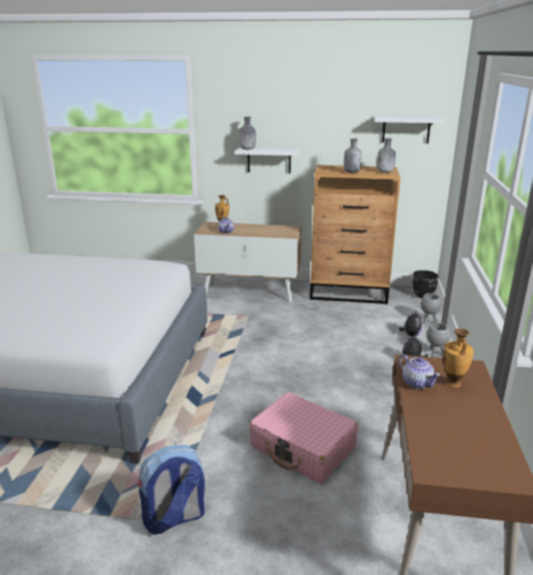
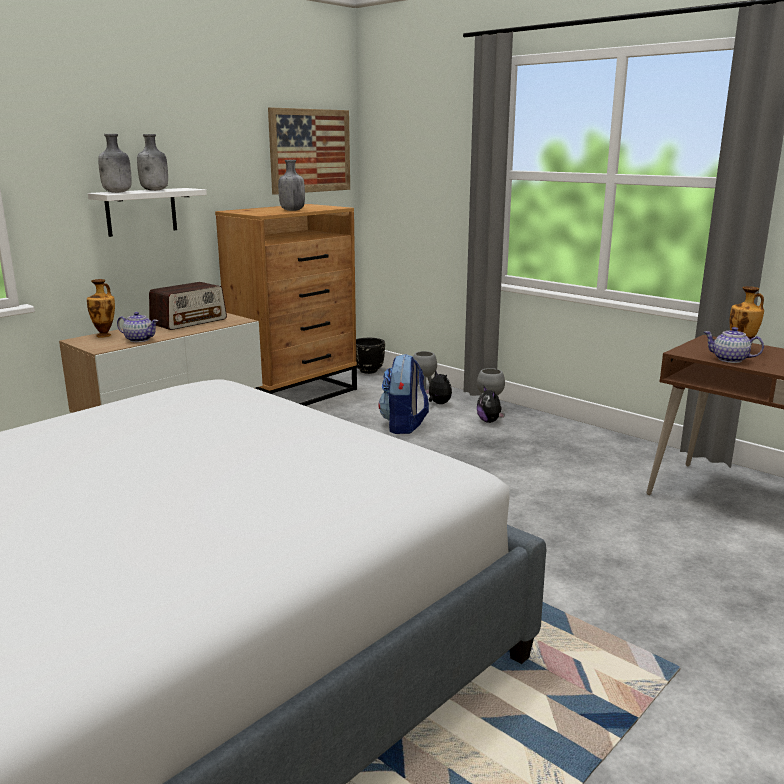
camera: 55 degrees left, 5 degrees down
backpack [138,445,205,535] -> backpack moved to [378,354,429,434]
pink suitcase [249,392,358,484] -> none
white shelf [374,116,445,144] -> picture [268,107,350,195]
grey bottle [377,138,396,173] -> grey bottle moved to [137,134,168,191]
teapot [399,355,441,389] -> teapot turned 150 degrees counterclockwise [704,327,764,363]
none -> radio [149,282,227,330]

